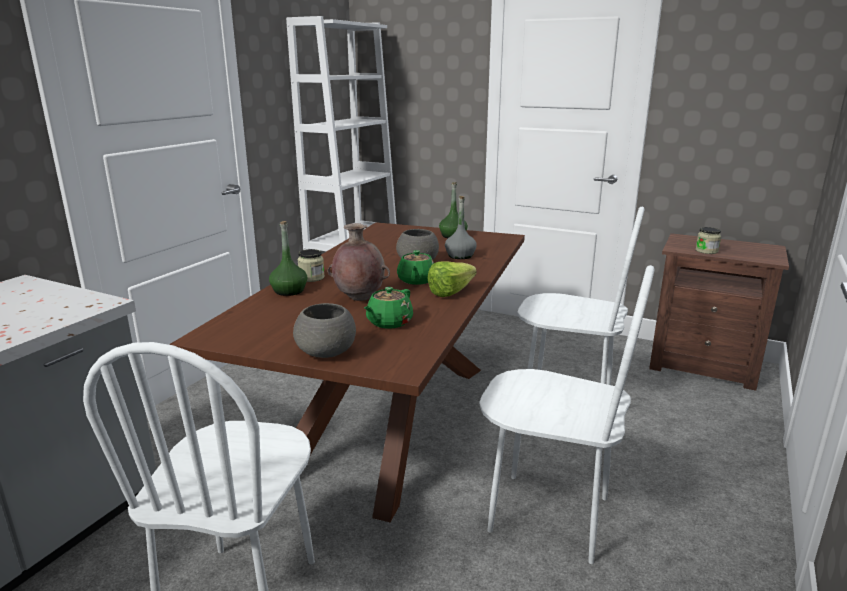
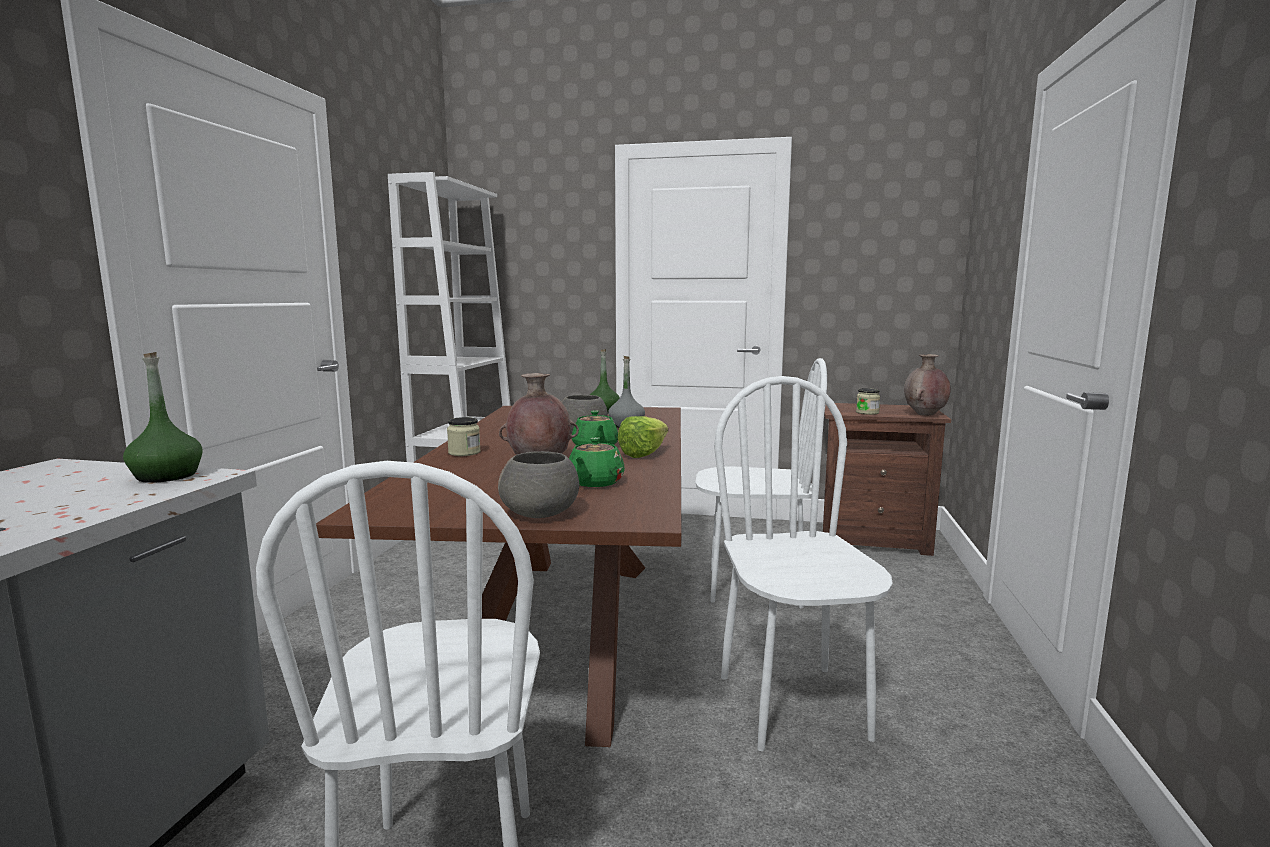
camera: 15 degrees left, 10 degrees down
green bottle [269,221,307,296] -> green bottle moved to [123,352,202,483]
white chair [479,265,655,564] -> white chair turned 105 degrees counterclockwise [714,376,893,751]
none -> brown vase [904,354,951,416]

